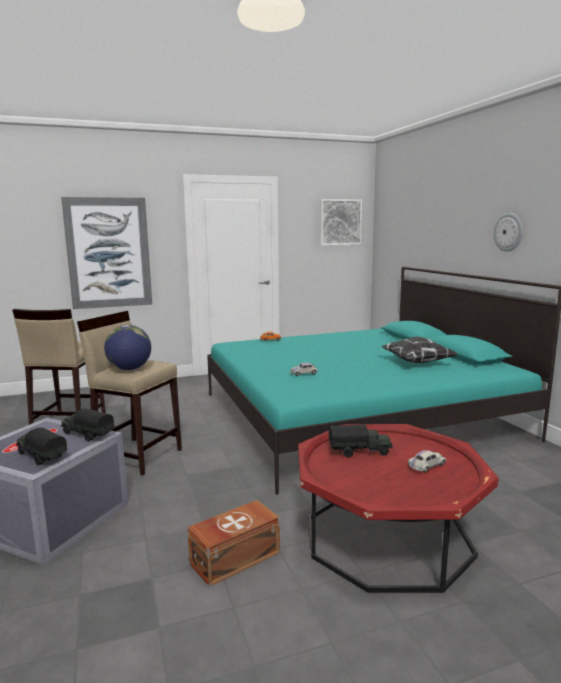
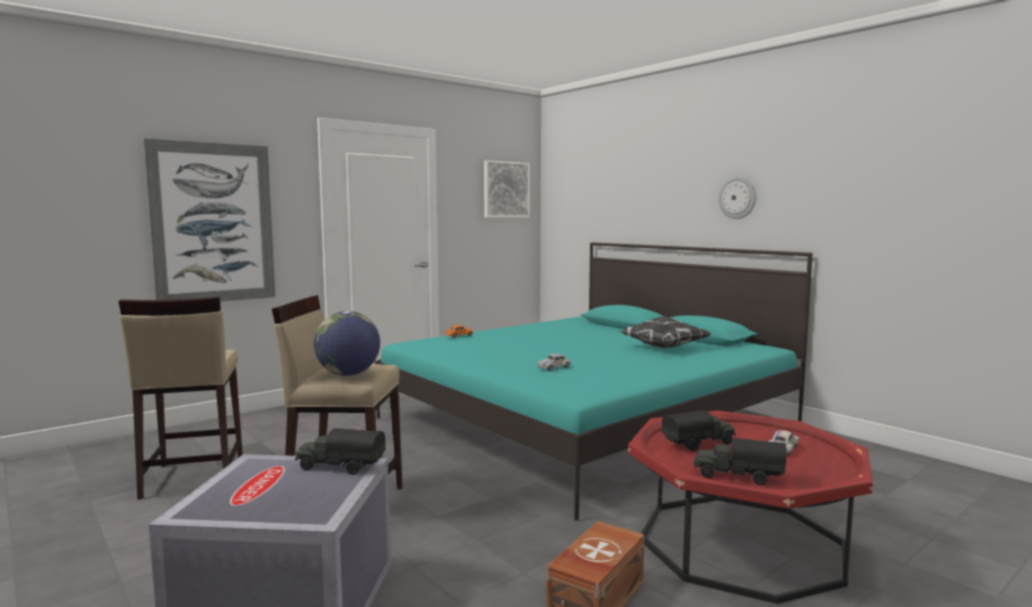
camera: 20 degrees left, 5 degrees down
toy truck [16,428,67,465] -> toy truck moved to [694,438,787,485]

